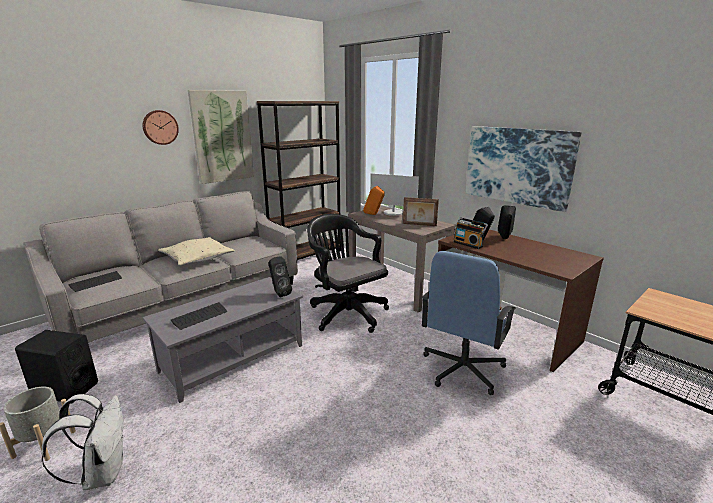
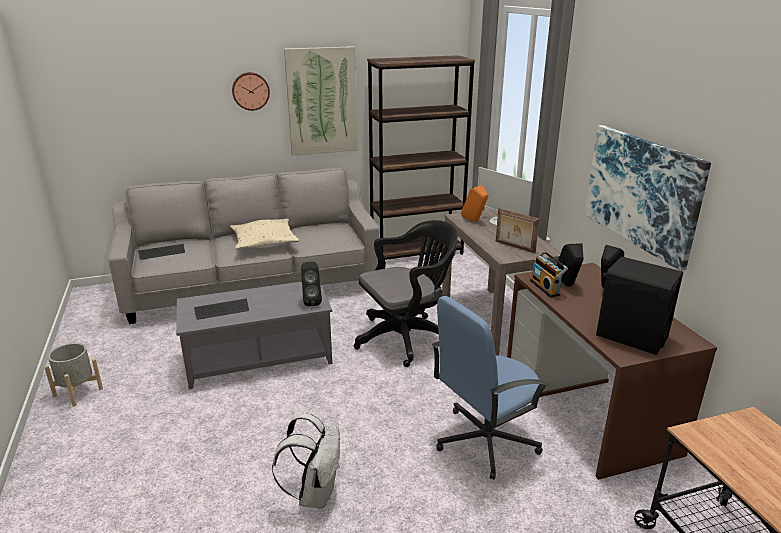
camera: 25 degrees right, 5 degrees up
black speaker [15,330,98,404] -> black speaker moved to [596,256,683,355]
white backpack [41,394,124,490] -> white backpack moved to [272,413,340,509]
black office chair [307,214,389,333] -> black office chair turned 75 degrees clockwise [354,220,458,367]

